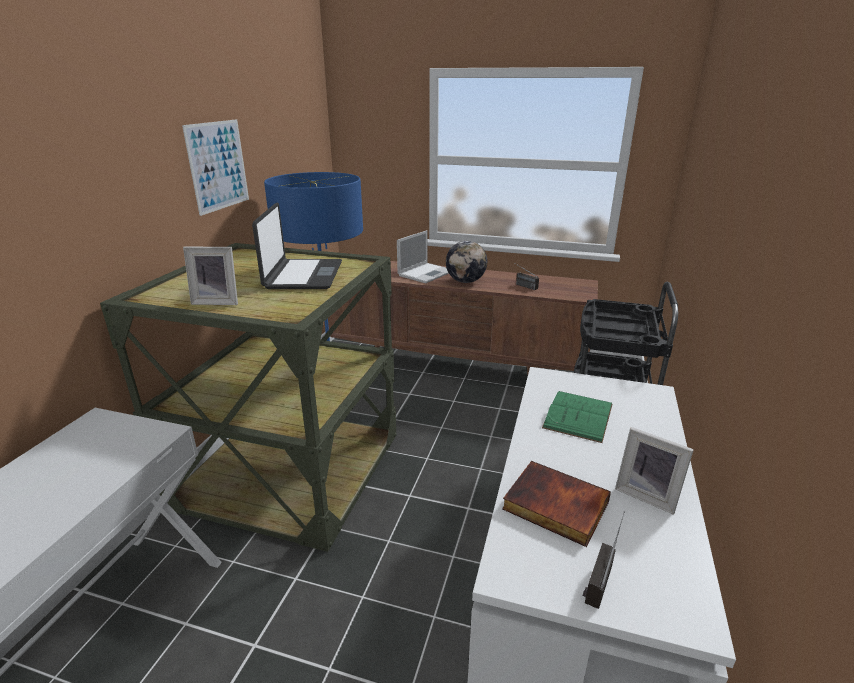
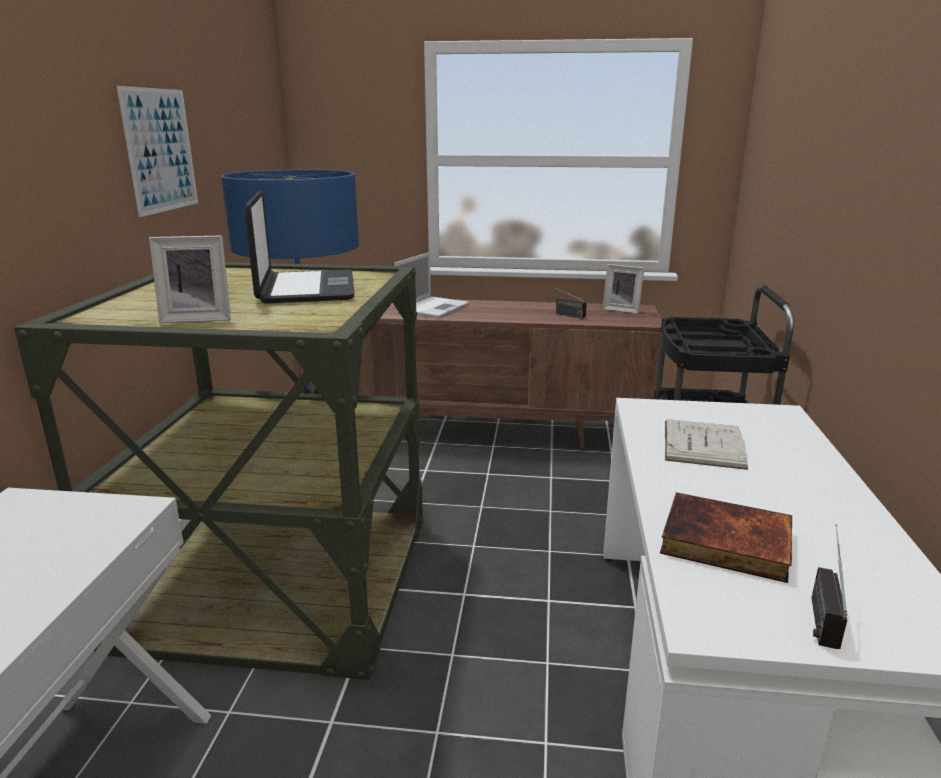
camera: 10 degrees left, 5 degrees down
globe [446,241,487,283] -> none
green book [542,391,613,443] -> white book [665,419,748,470]
picture frame [615,427,694,515] -> picture frame moved to [602,264,644,314]

